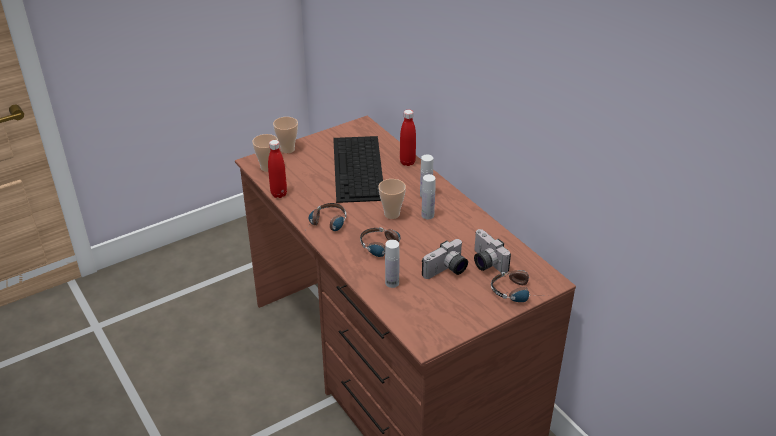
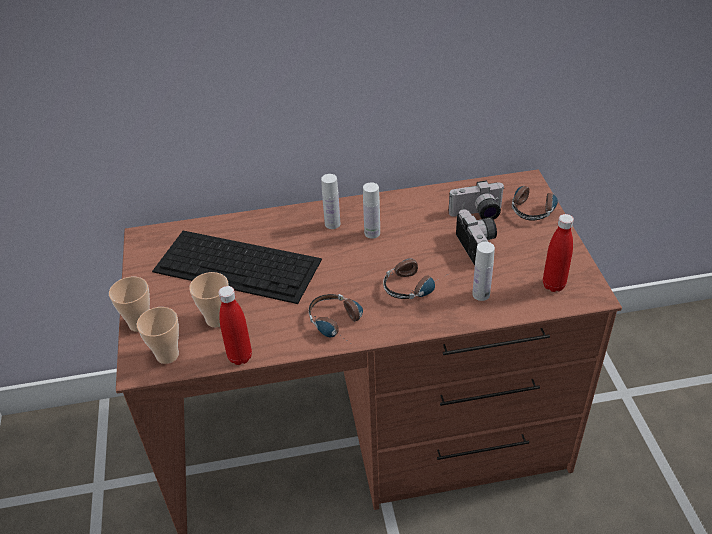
camera: 65 degrees left, 5 degrees up
cup [378,179,406,219] -> cup moved to [189,272,229,327]
red bottle [400,110,416,166] -> red bottle moved to [543,214,574,292]

